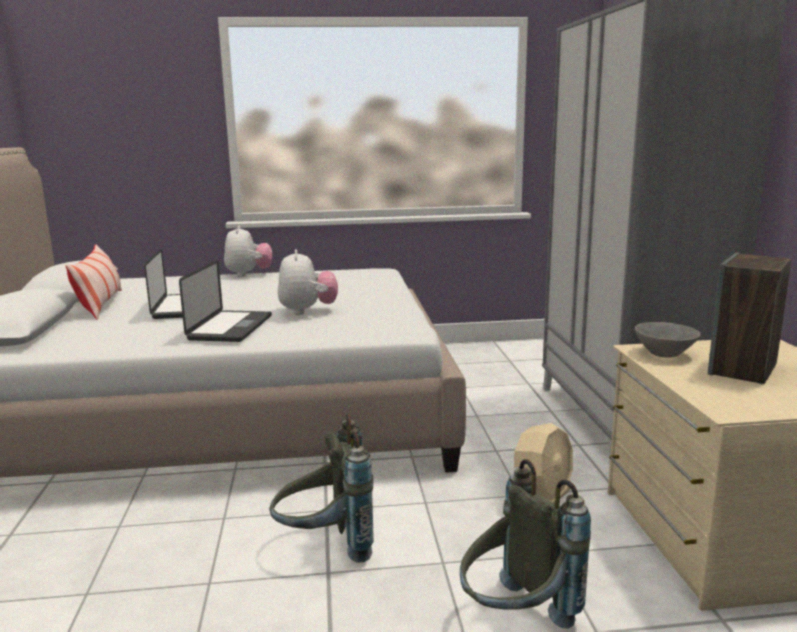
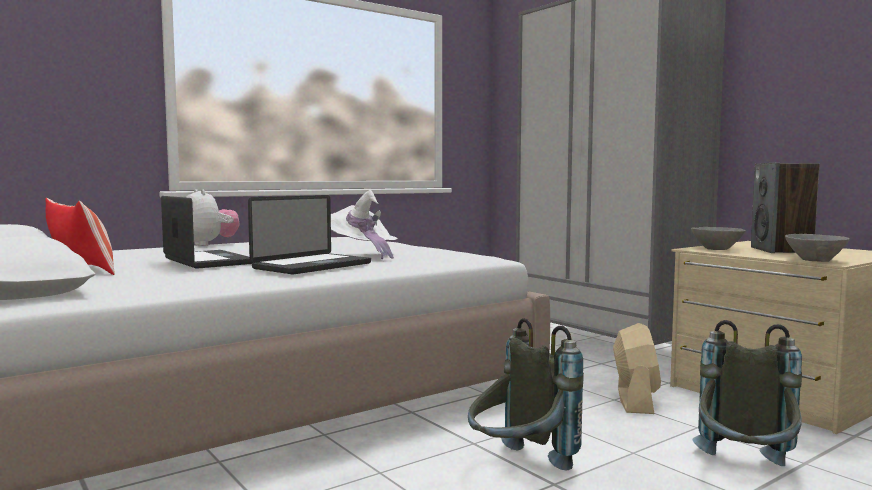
camera: 30 degrees left, 10 degrees down
laptop [179,260,272,342] -> laptop turned 60 degrees clockwise [248,195,371,274]
plush toy [278,249,338,315] -> white hat [331,190,398,259]
none -> grey bowl [785,234,850,262]

